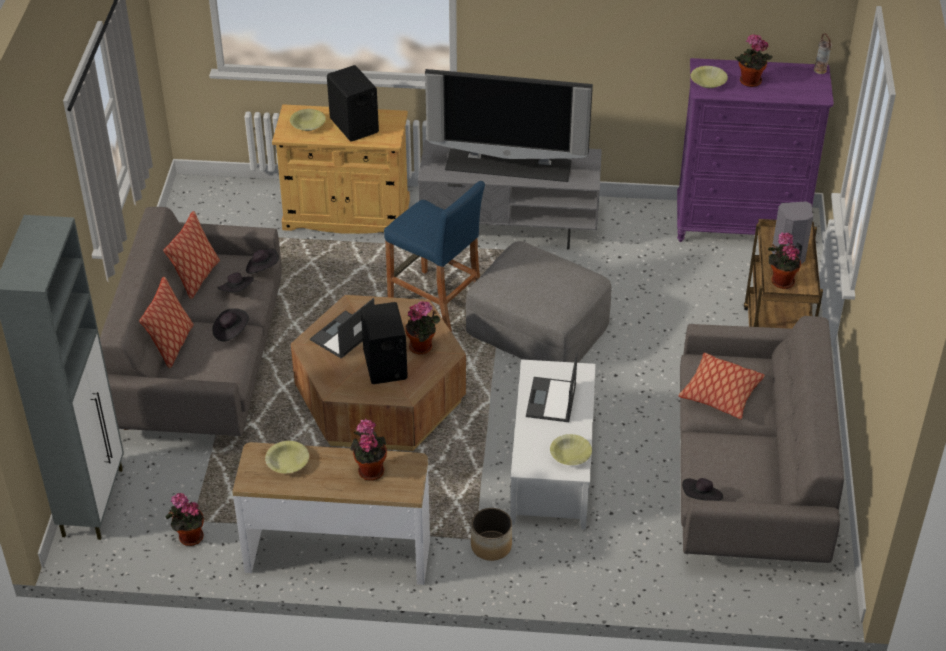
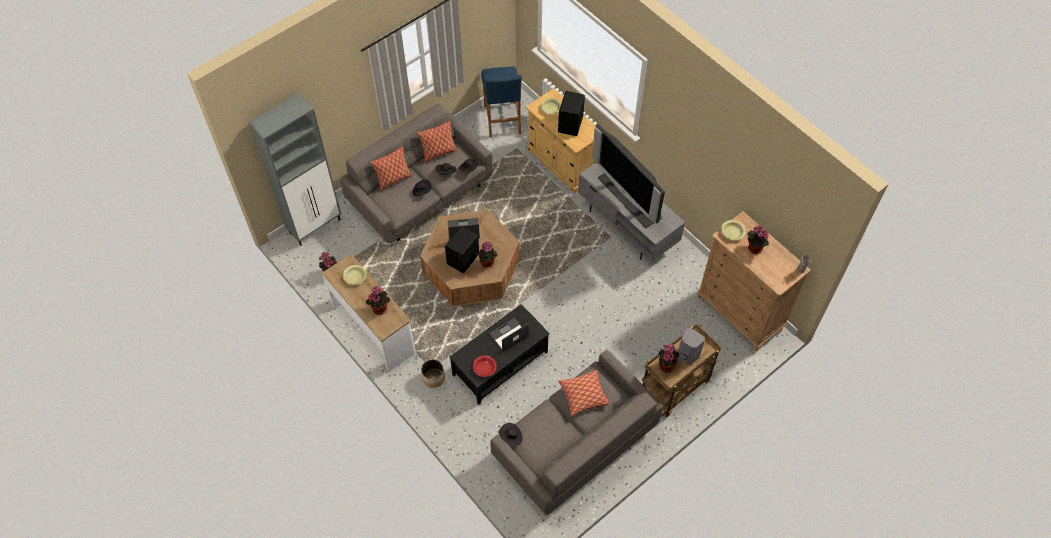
camera: 45 degrees right, 15 degrees up
blue stool [384,181,485,331] -> blue stool moved to [481,67,522,138]
grey ottoman [466,241,611,363] -> none
white coffee table [510,359,596,529] -> black coffee table [449,304,550,404]
yellow bowl [550,434,592,465] -> red bowl [473,355,497,377]
purple dresser [677,58,834,242] -> brown dresser [697,211,811,351]

